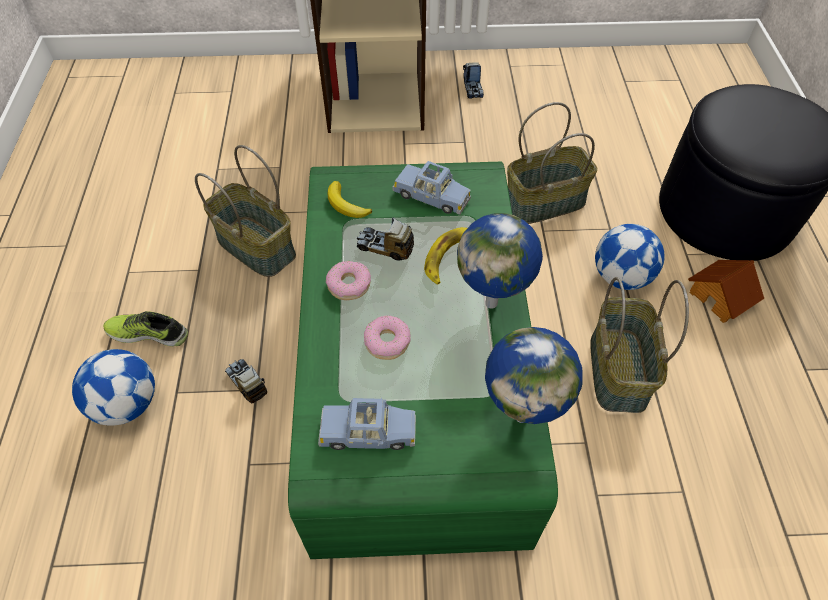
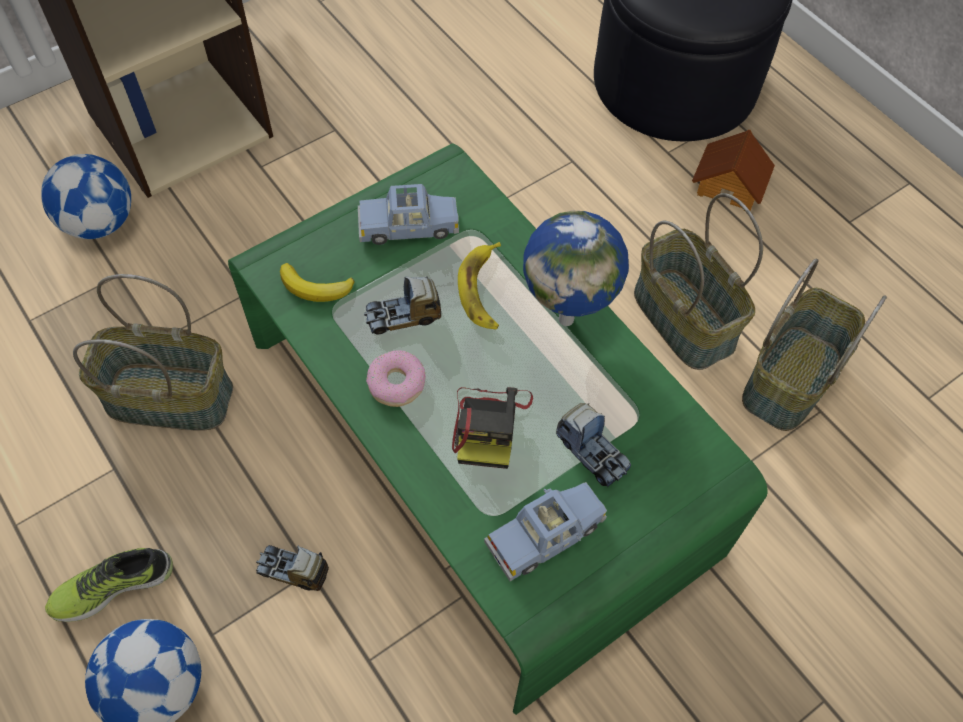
camera: 35 degrees left, 5 degrees up
donut [364,315,411,360] -> camera [452,387,533,469]
toy truck [463,62,484,99] -> toy truck moved to [556,403,631,487]
globe [485,327,582,424] -> none
basket [507,102,598,224] -> basket moved to [742,258,887,431]
football [595,224,664,290] -> football moved to [41,154,131,239]

